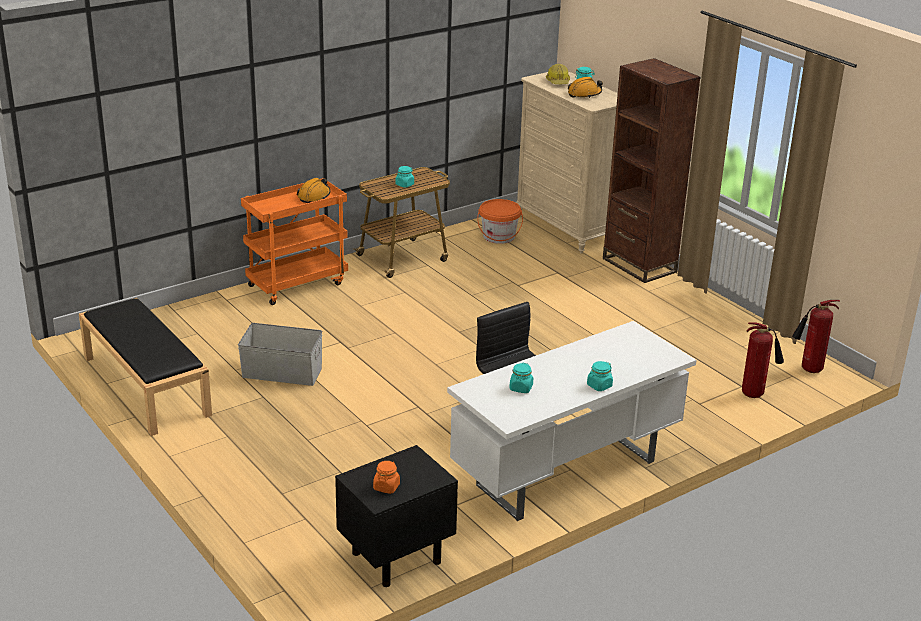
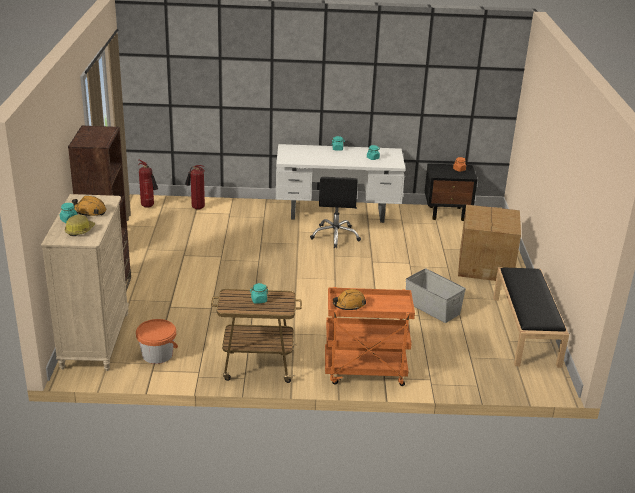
camera: 145 degrees left, 0 degrees up
none -> cardboard box [458,205,521,281]

